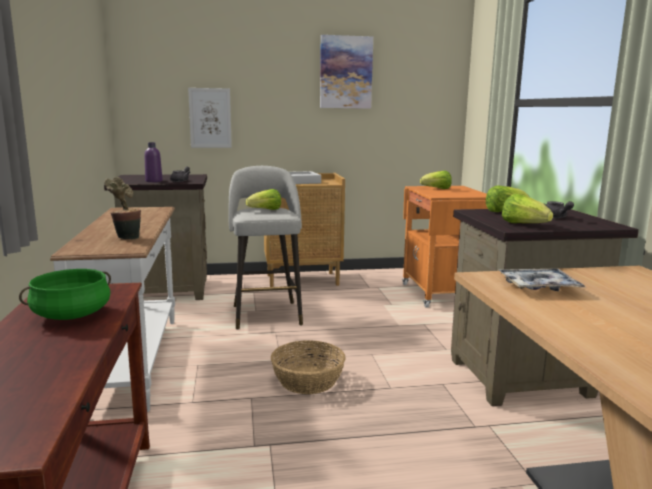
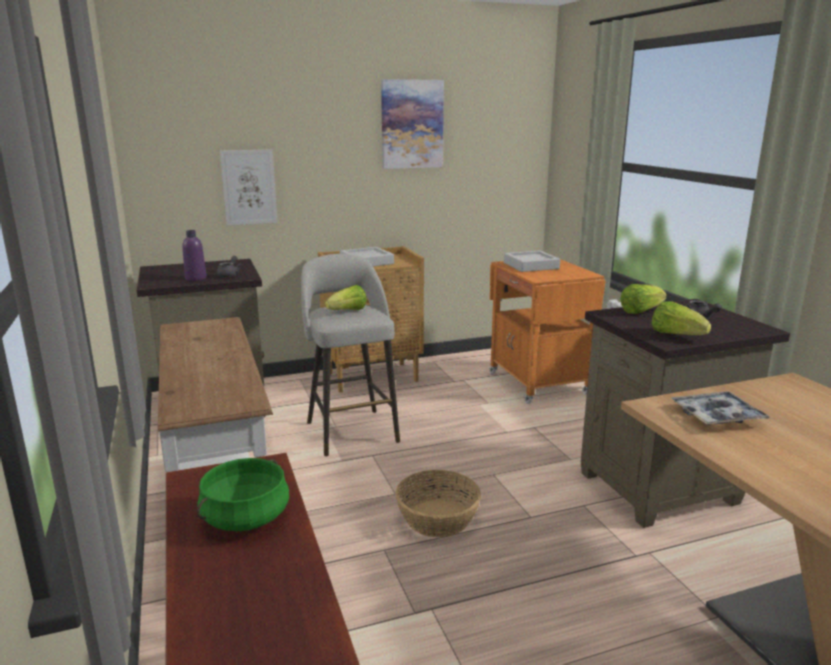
camera: 10 degrees left, 5 degrees up
potted plant [104,177,141,240] -> none
lettuce [420,171,452,189] -> grey tray [504,251,560,272]

